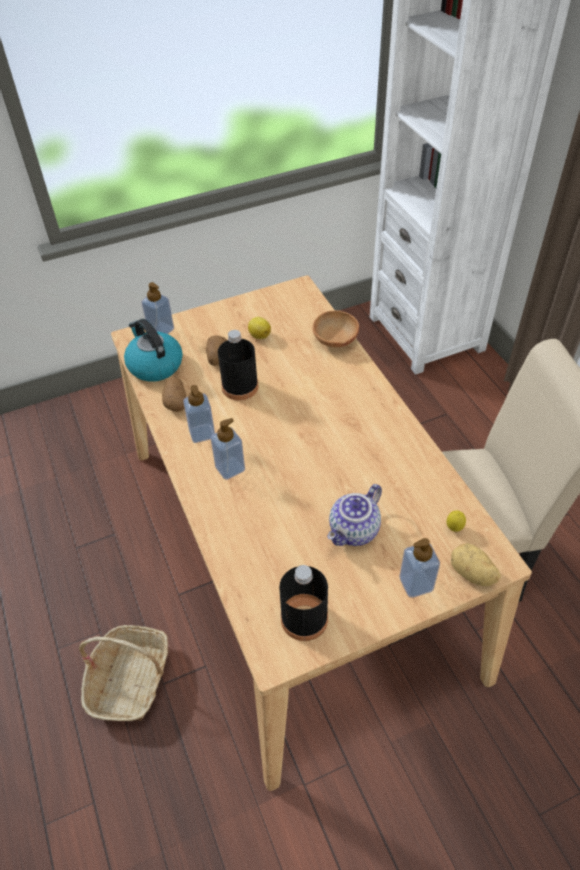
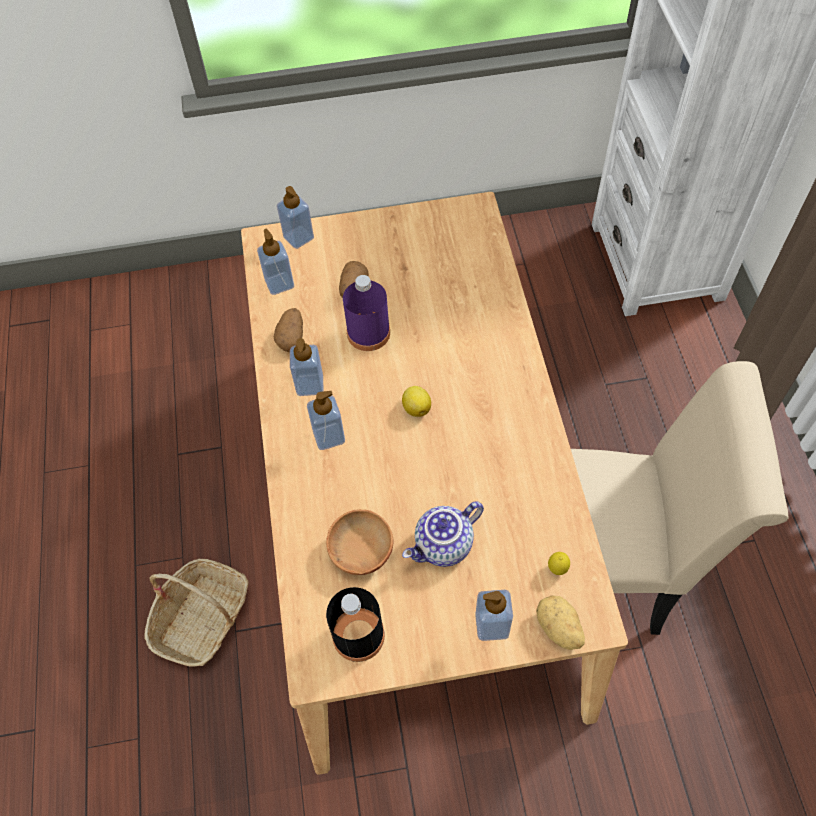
camera: 15 degrees right, 10 degrees up
kettle [124,319,183,382] -> soap dispenser [257,229,294,295]
black bottle [218,330,258,401] -> purple bottle [343,275,390,351]
lemon [248,317,271,339] -> lemon moved to [402,386,431,417]
brown bowl [313,310,359,348] -> brown bowl moved to [326,509,394,575]

